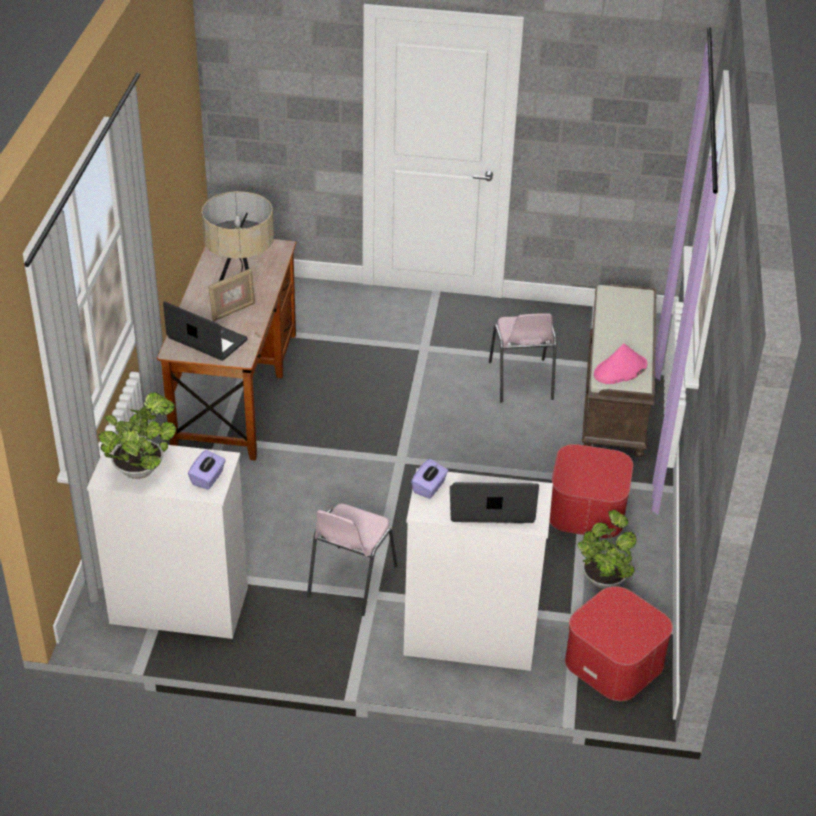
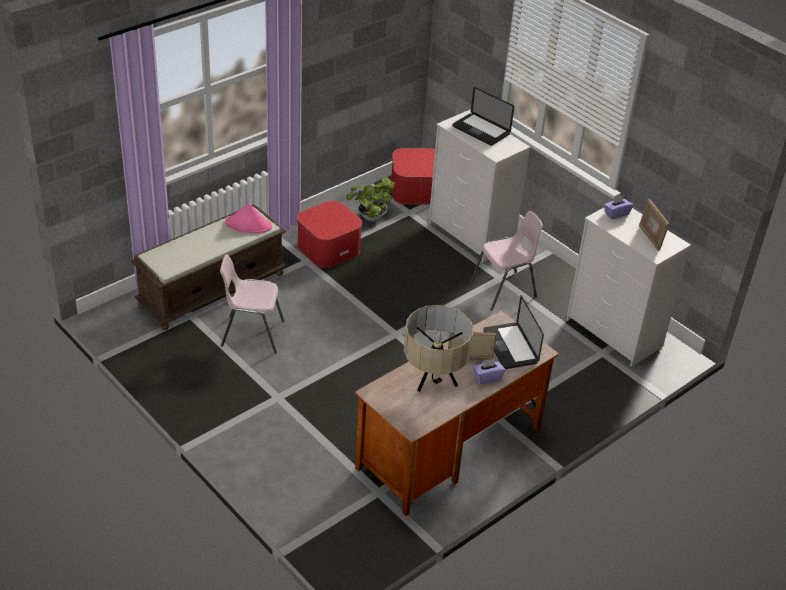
camera: 140 degrees left, 0 degrees up
potted plant [98,392,176,479] -> picture frame [639,199,669,251]
purple tissue box [411,459,448,499] -> purple tissue box moved to [473,359,505,384]
pink chair [489,313,557,403] -> pink chair turned 120 degrees counterclockwise [220,254,284,354]

